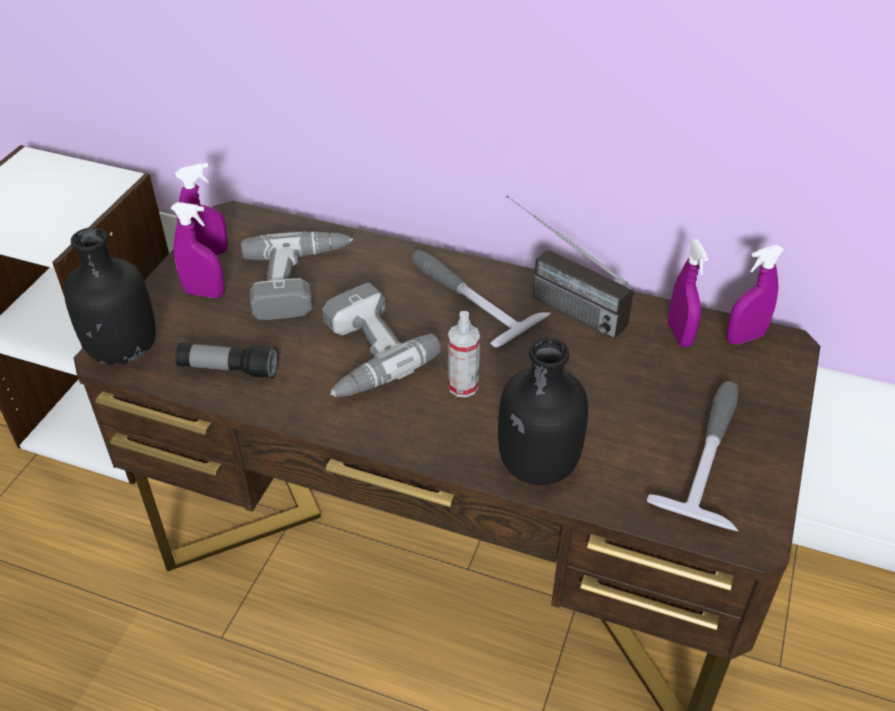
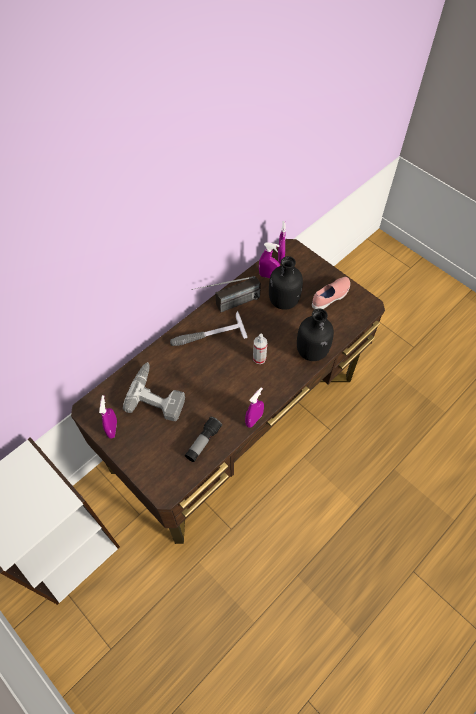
camera: 65 degrees left, 15 degrees up
black bottle [64,227,156,365] -> black bottle moved to [269,256,303,310]
purple spray bottle [171,202,224,298] -> purple spray bottle moved to [245,387,264,427]
power drill [323,283,441,397] -> none
hammer [647,381,738,531] -> pink shoe [312,277,350,309]

